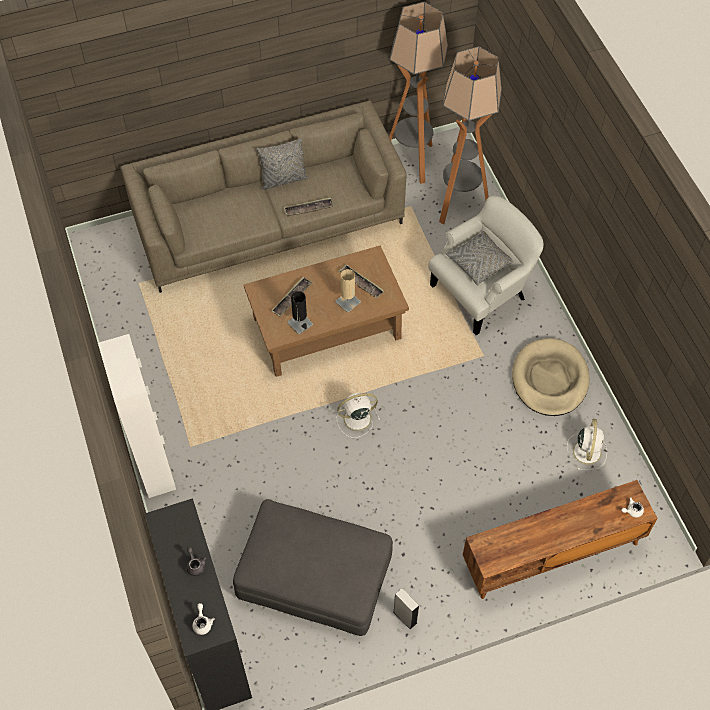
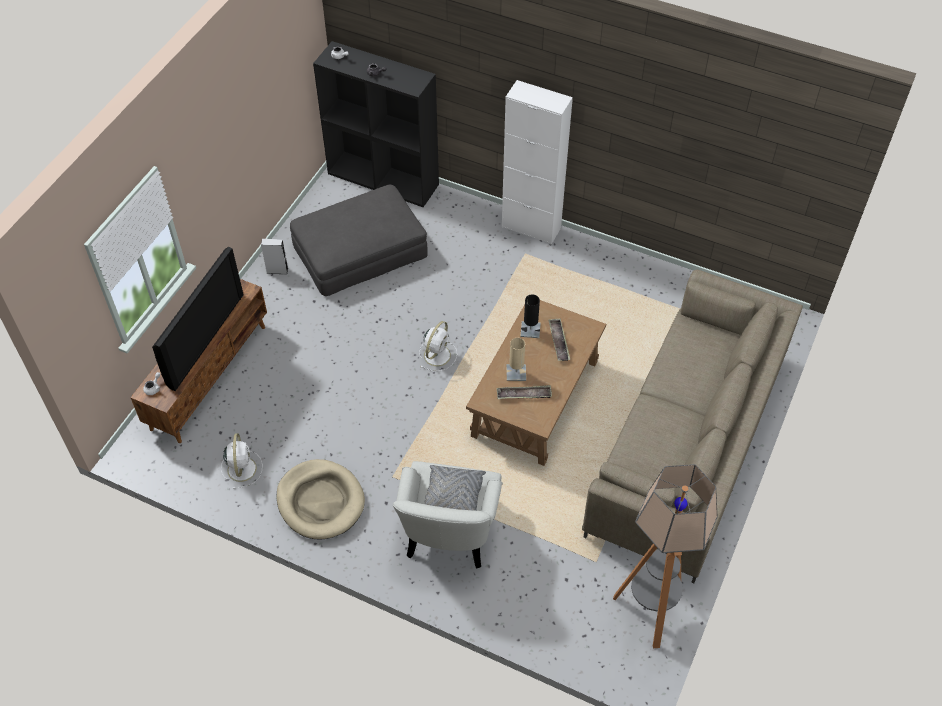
camera: 135 degrees right, 5 degrees down
grey pillow [256,138,308,190] -> none
tray [284,198,334,216] -> none
floor lamp [439,46,502,224] -> none
white fan [567,419,607,470] -> white fan turned 150 degrees counterclockwise [221,433,263,489]
none -> television [152,247,244,391]

